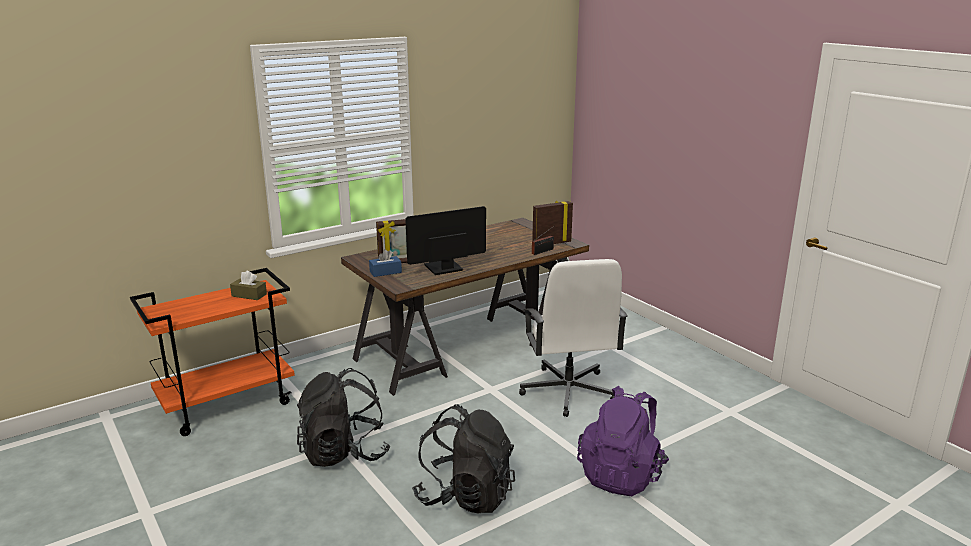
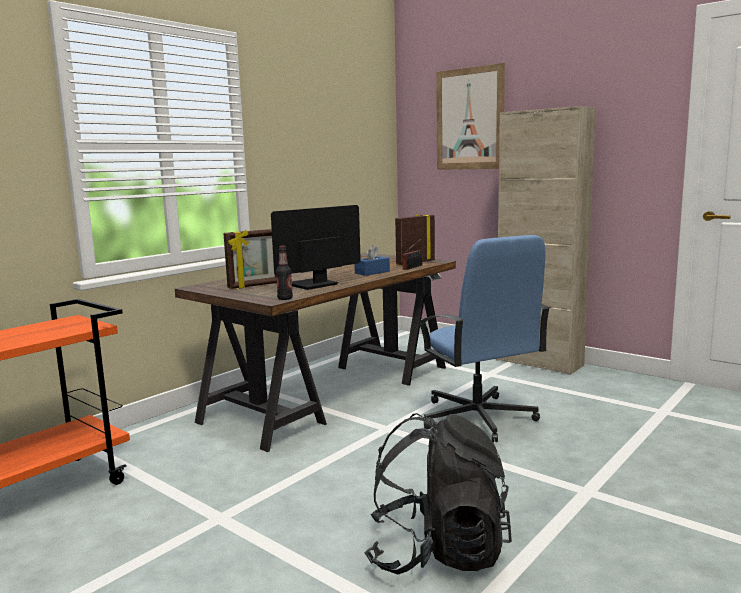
camera: 15 degrees left, 10 degrees down
brown tissue box [230,271,267,300] -> none
black backpack [297,368,391,467] -> none
blue tissue box [369,249,402,277] -> blue tissue box moved to [354,245,390,276]
white office chair [519,259,627,417] -> blue office chair [417,235,551,442]
purple backpack [577,386,669,496] -> none
none -> bottle [276,246,293,300]
none -> picture [436,63,505,170]
none -> beige cabinet [496,106,596,375]

